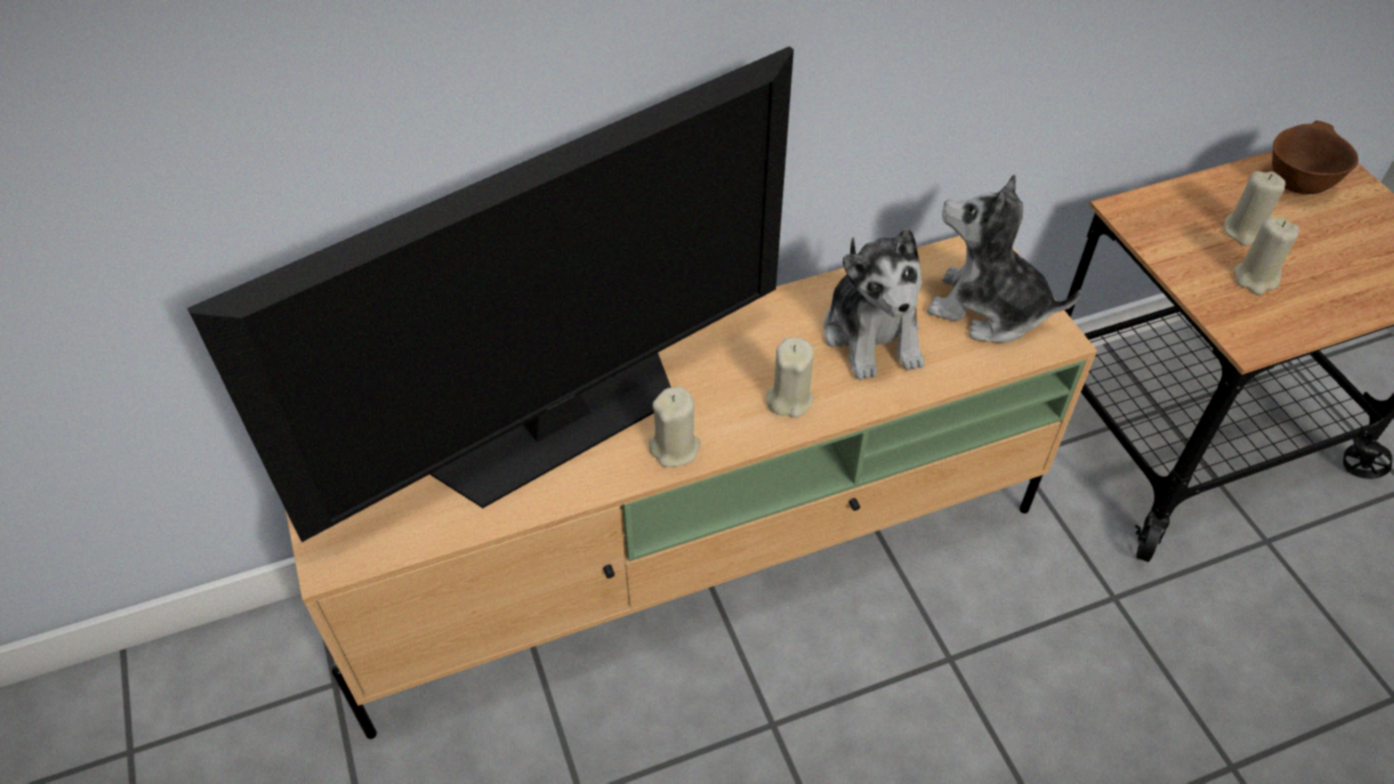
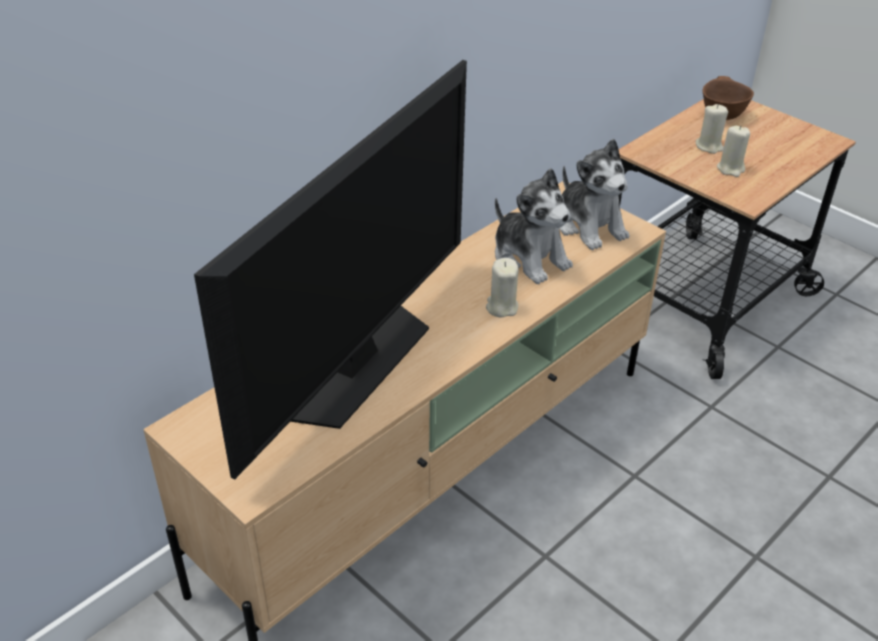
camera: 25 degrees left, 10 degrees down
beige candle [649,386,700,467] -> none
plush toy [927,174,1081,343] -> plush toy turned 120 degrees counterclockwise [559,139,629,250]

